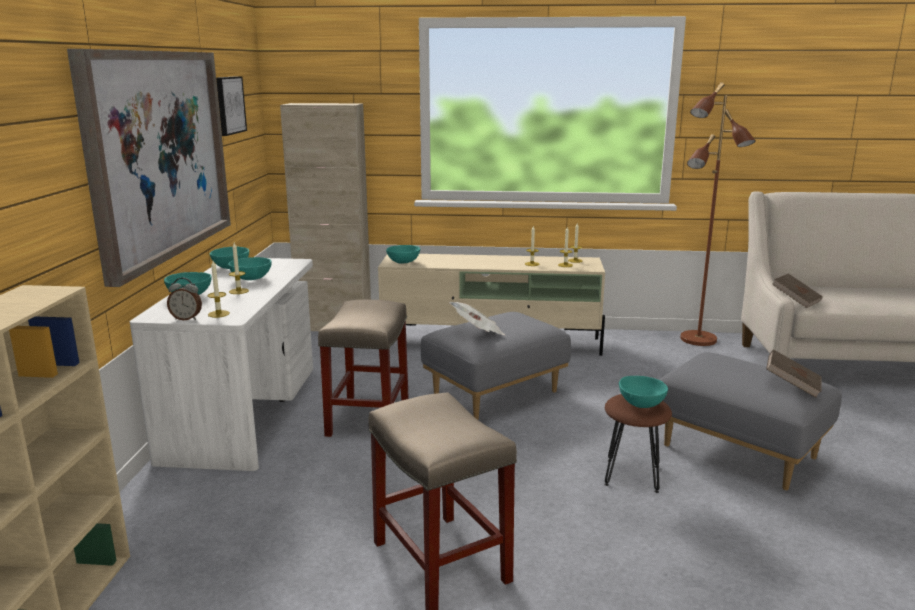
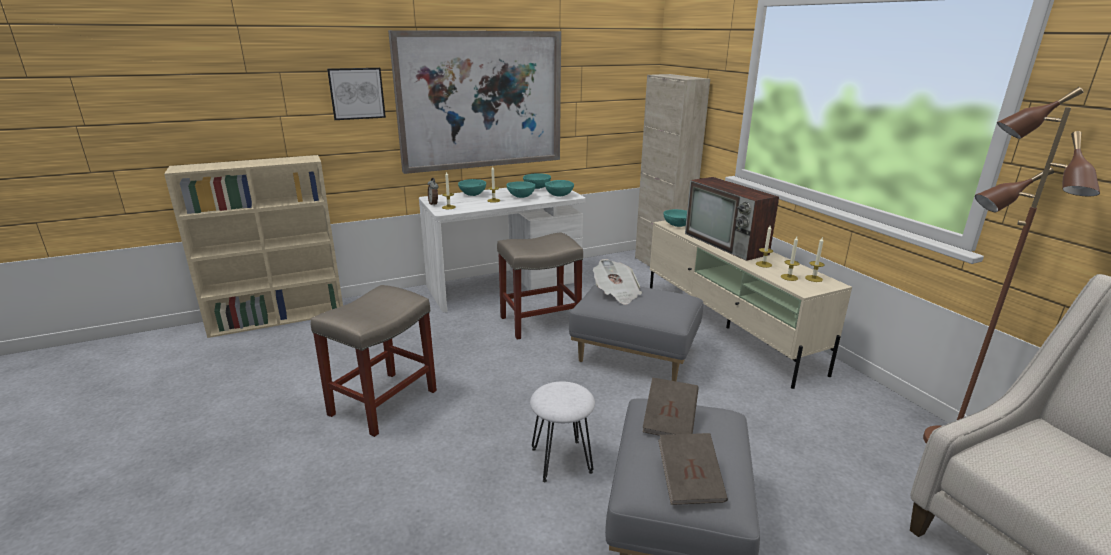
camera: 60 degrees right, 5 degrees up
picture [216,76,247,136] -> picture moved to [327,68,386,120]
brown stool [604,394,672,493] -> white stool [530,381,595,482]
turquoise bowl [619,376,668,408] -> turquoise bowl moved to [545,180,574,196]
brown book [772,273,823,308] -> brown book moved to [643,377,699,436]
none -> television [685,177,779,261]

